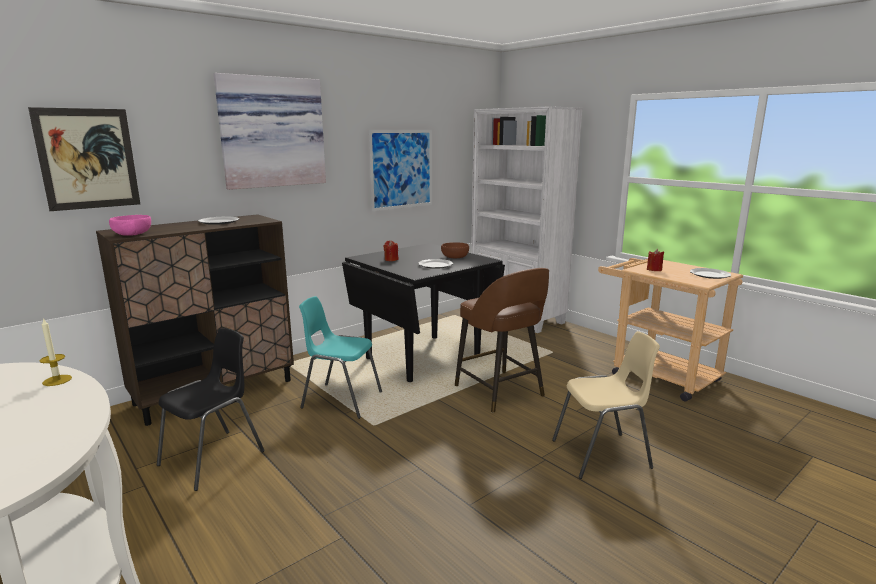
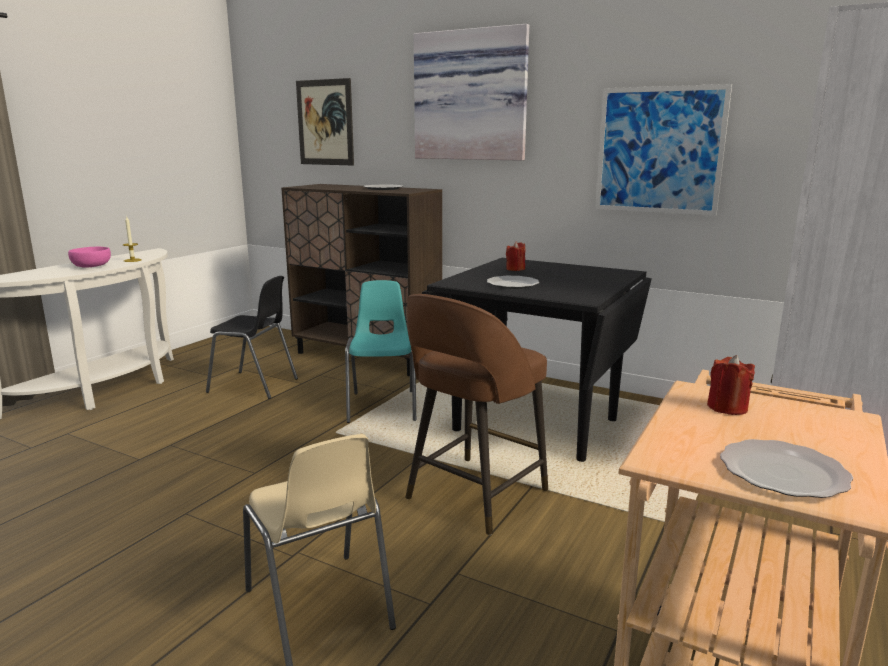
camera: 70 degrees right, 0 degrees up
pink bowl [109,215,151,236] -> pink bowl moved to [68,247,111,268]
brown bowl [441,242,469,258] -> none

